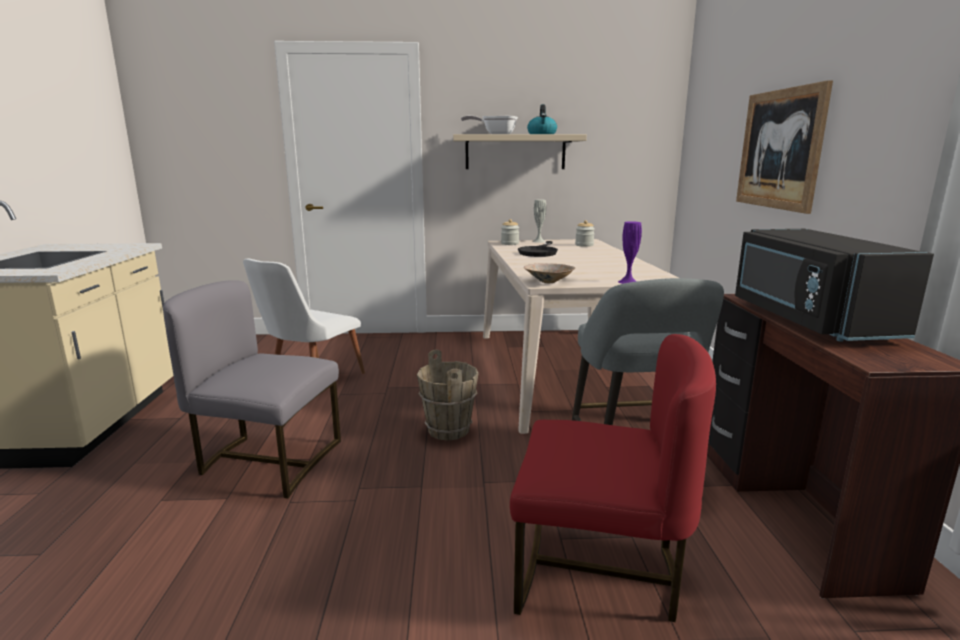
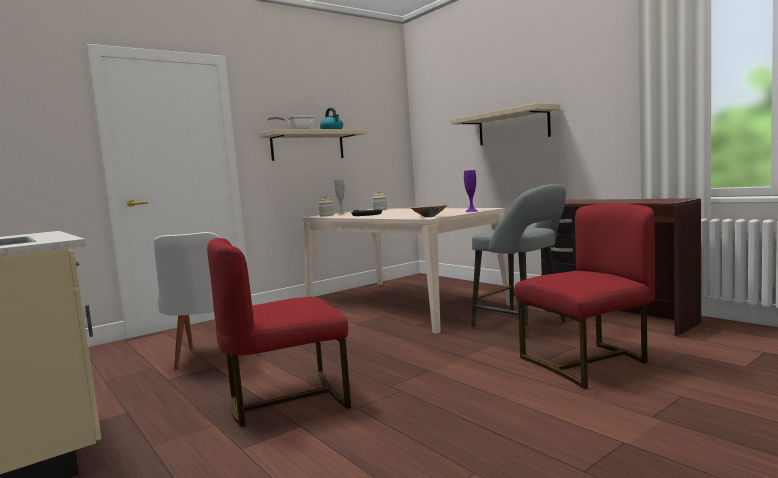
camera: 35 degrees left, 10 degrees down
grey chair [163,280,341,499] -> red chair [207,238,351,427]
brown bucket [417,349,479,441] -> none
black microwave [735,229,934,342] -> none
picture [736,80,833,214] -> beige shelf [450,103,560,145]

